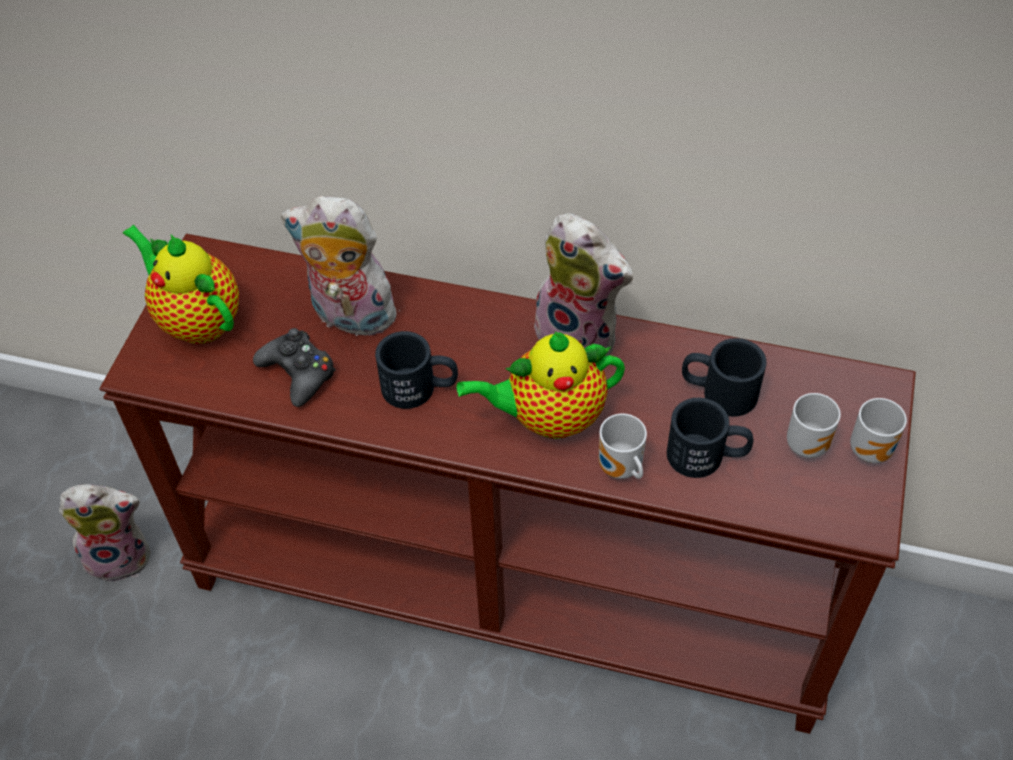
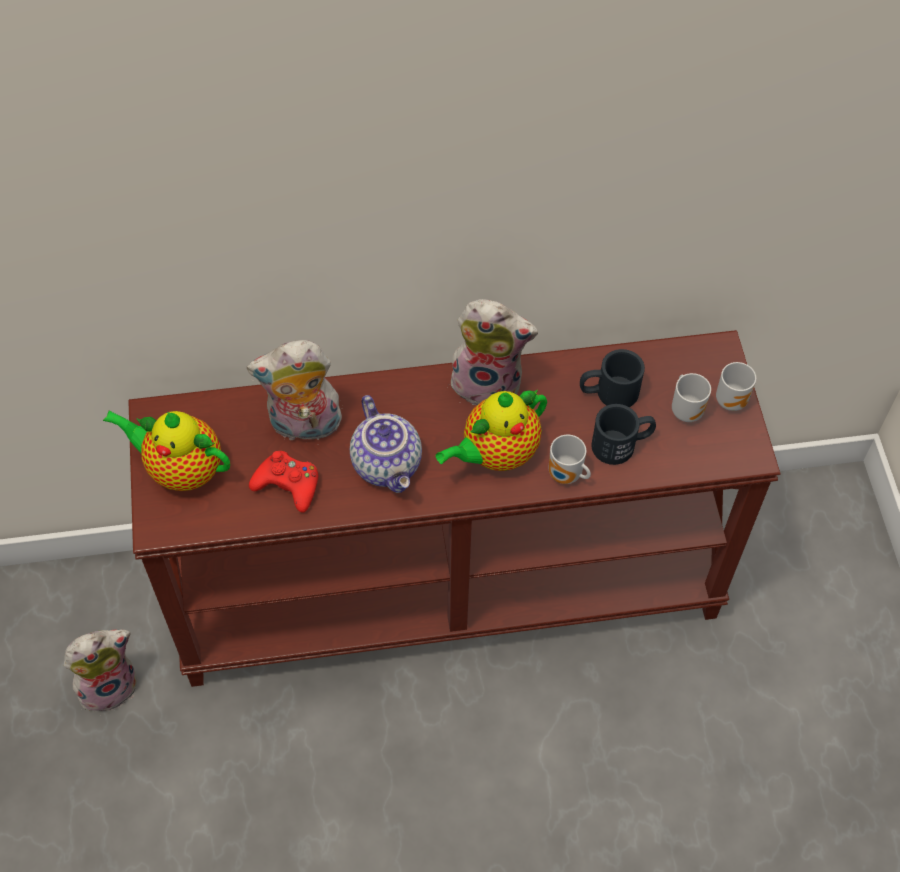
camera: 25 degrees left, 5 degrees up
black game controller [253,328,336,407] -> red game controller [249,451,318,513]
black mug [375,331,458,409] -> teapot [350,395,422,493]

